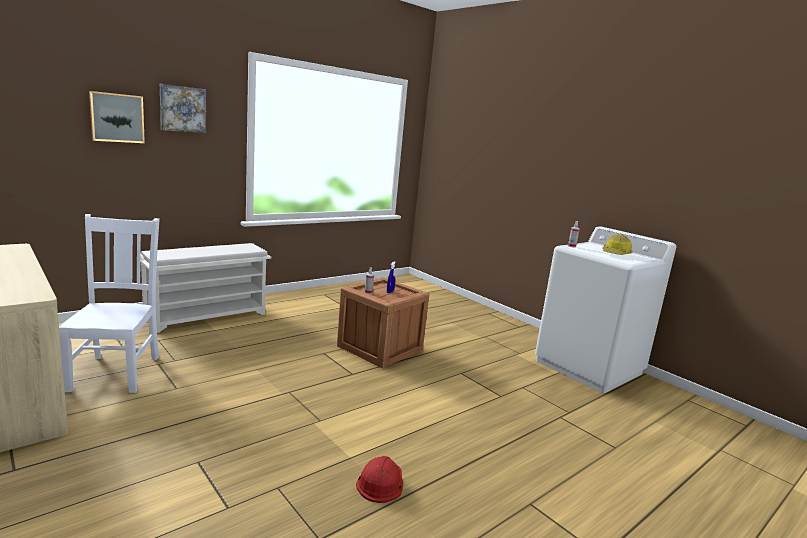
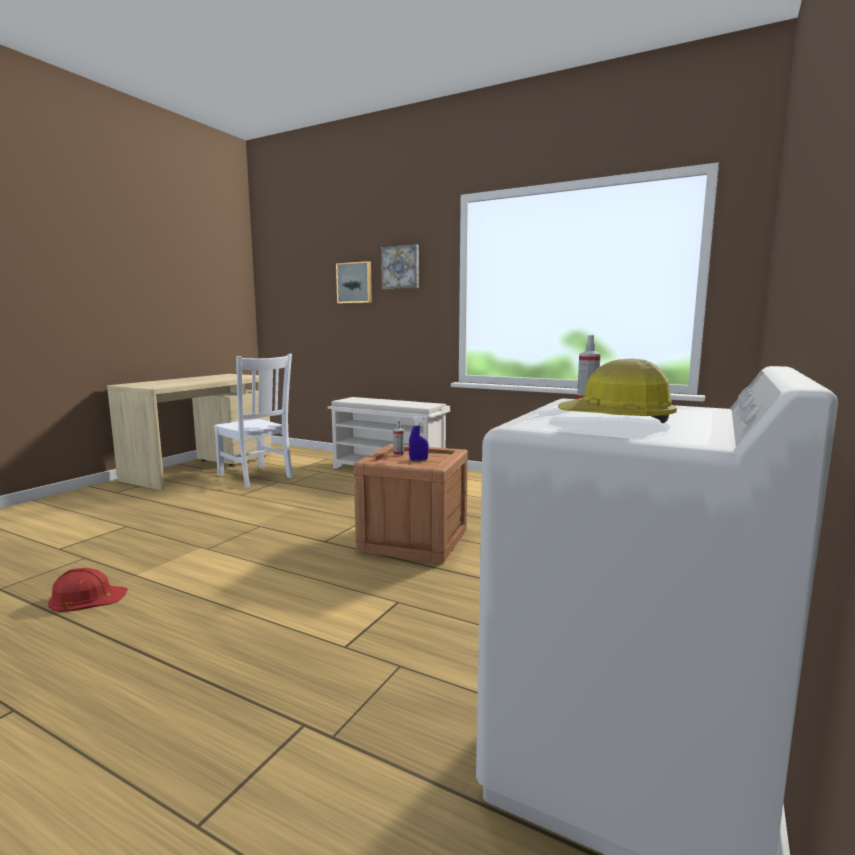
camera: 70 degrees right, 5 degrees down
white chair [59,214,160,393] -> white chair turned 75 degrees clockwise [214,354,293,488]

